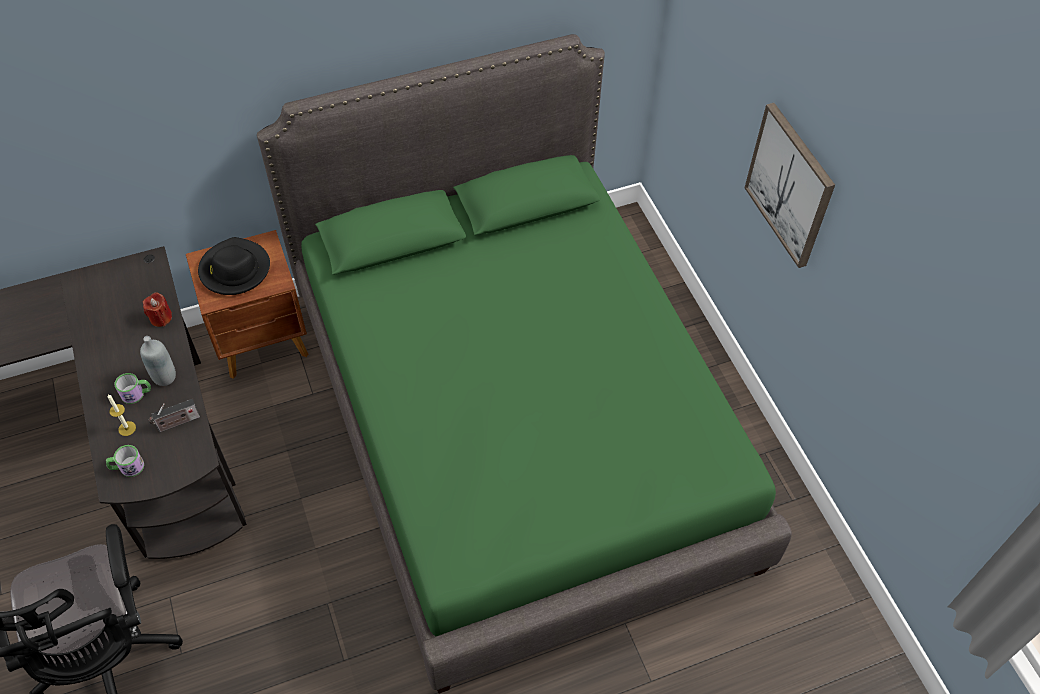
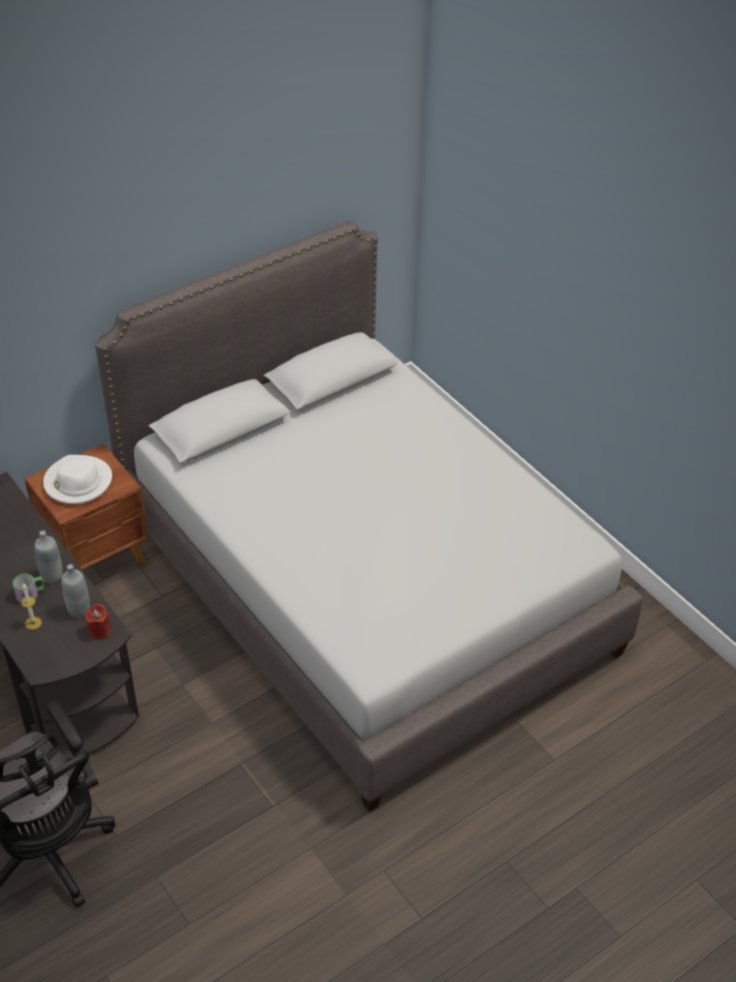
camera: 15 degrees left, 10 degrees down
mug [106,445,144,477] -> none
red candle [143,293,172,327] -> red candle moved to [85,604,111,640]
radio [149,399,200,432] -> grey bottle [61,564,90,618]
black hat [198,237,270,295] -> white hat [43,455,112,504]
green bed [257,34,792,694] -> grey bed [95,221,642,812]
picture [744,103,835,268] -> none

